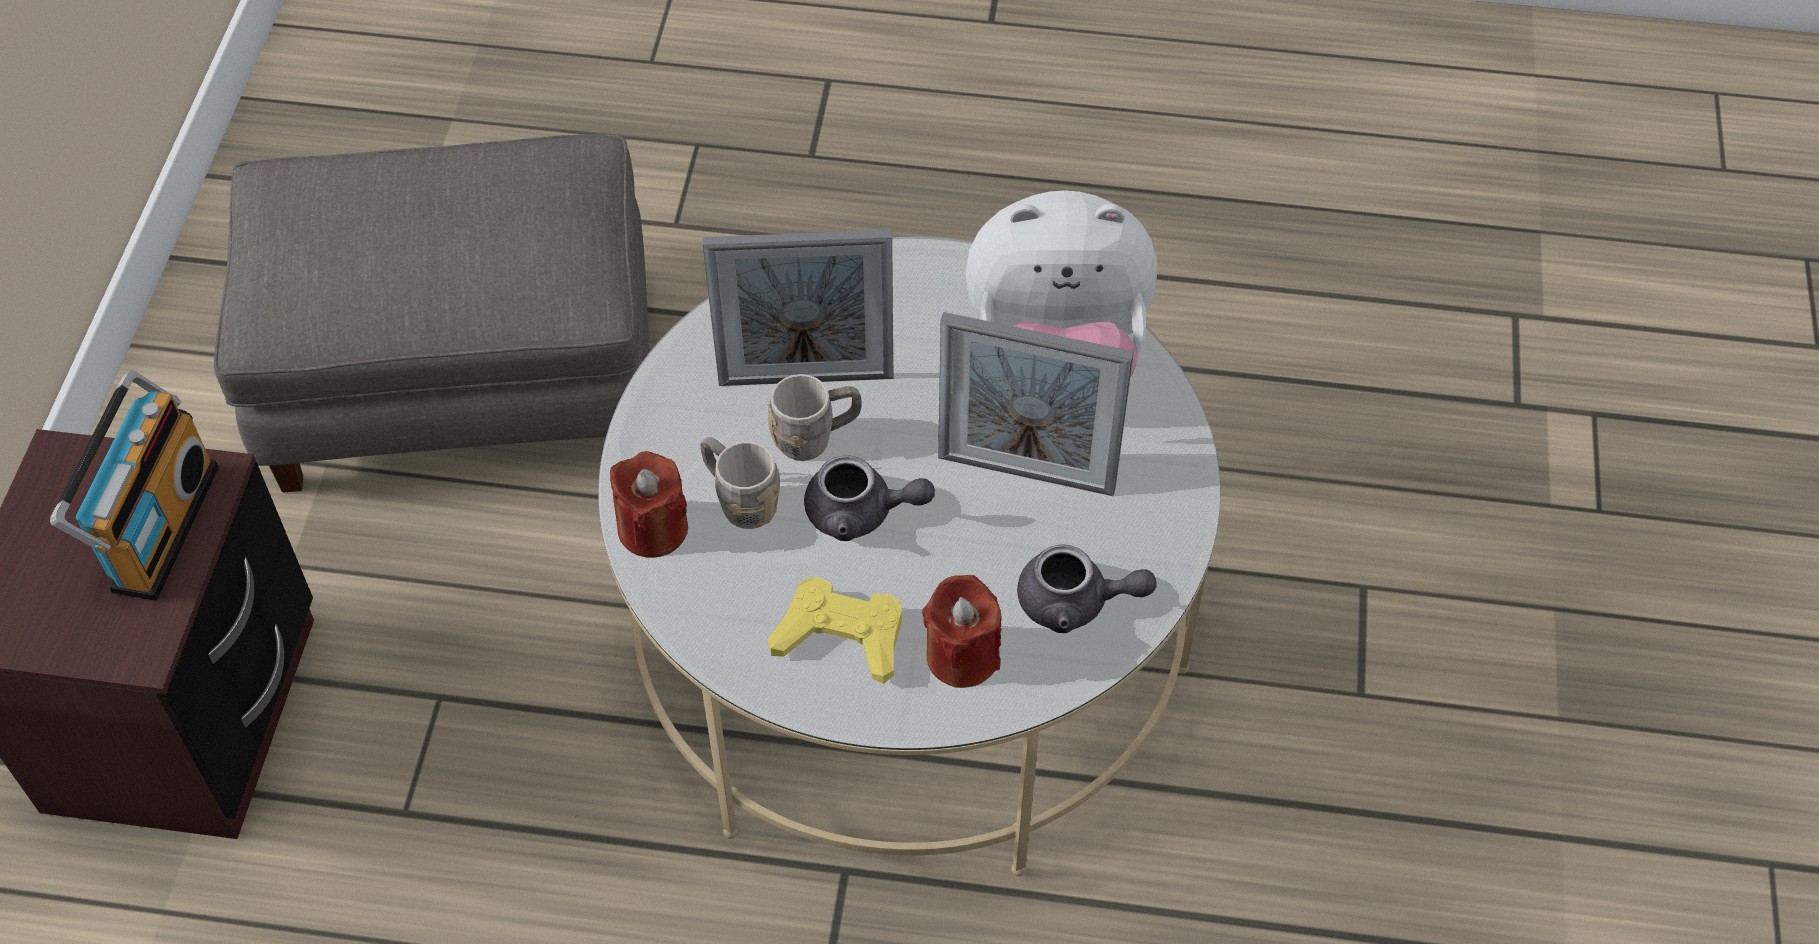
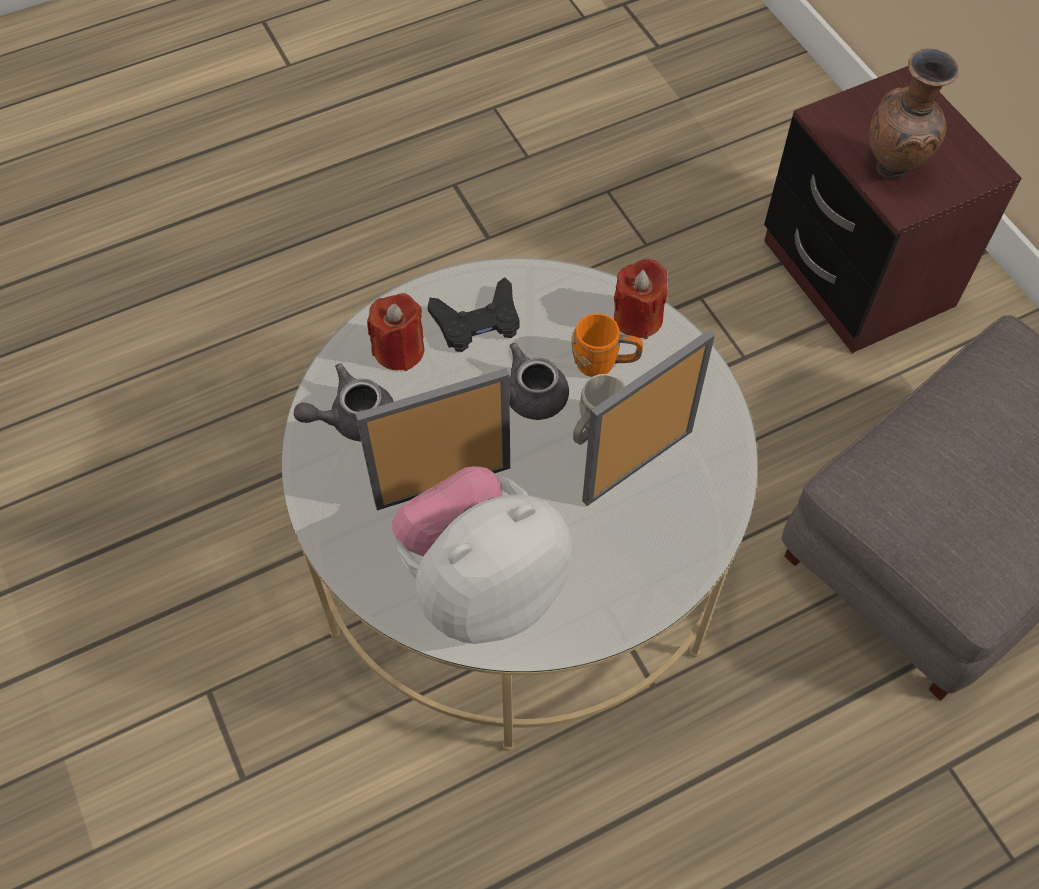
camera: 145 degrees right, 5 degrees up
radio [50,370,219,601] -> brown vase [869,49,958,179]
grey mug [700,437,780,529] -> orange mug [571,313,643,377]
yellow game controller [768,577,902,684] -> black game controller [428,277,519,352]

